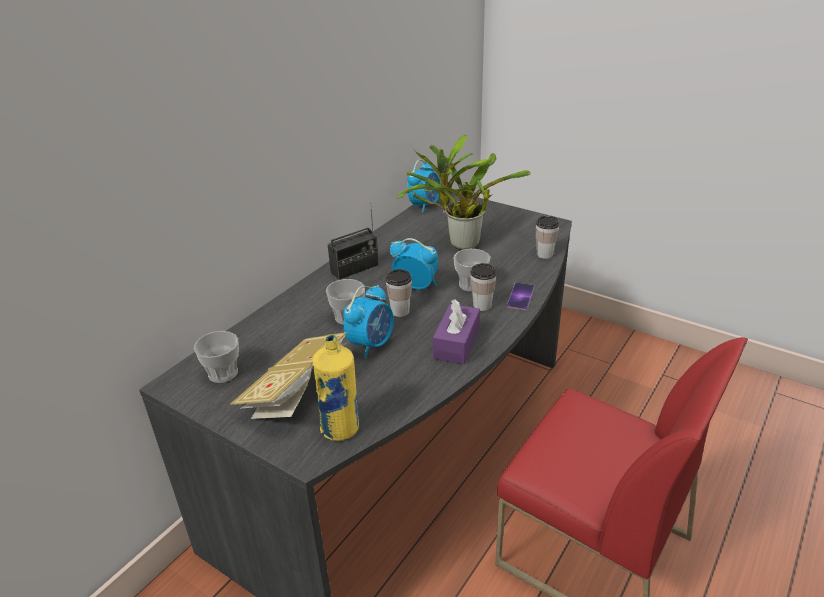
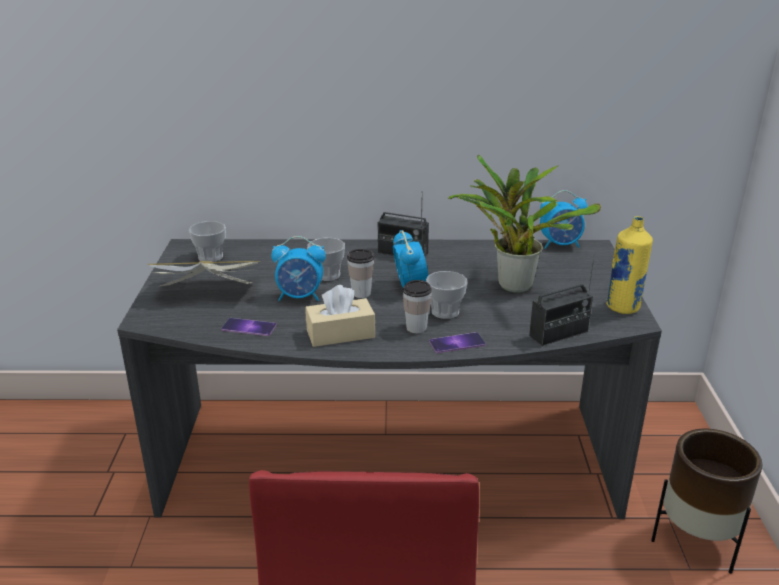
camera: 55 degrees right, 5 degrees down
yellow bottle [312,334,359,441] -> yellow bottle moved to [606,216,653,314]
purple tissue box [433,299,480,364] -> beige tissue box [305,285,375,347]
cup [536,216,559,259] -> radio [529,254,594,346]
none -> phone [221,318,277,336]
none -> brown planter [651,429,763,574]

